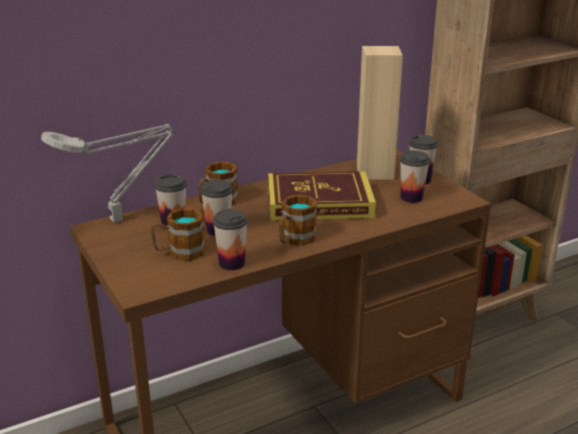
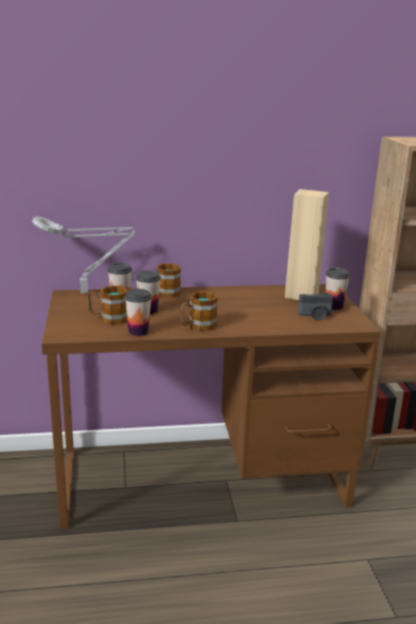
camera: 20 degrees right, 5 degrees down
book [268,171,376,221] -> none
cup [400,150,430,203] -> camera [298,292,334,320]

